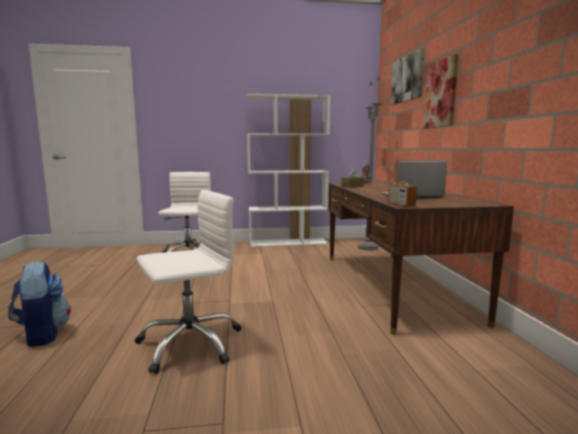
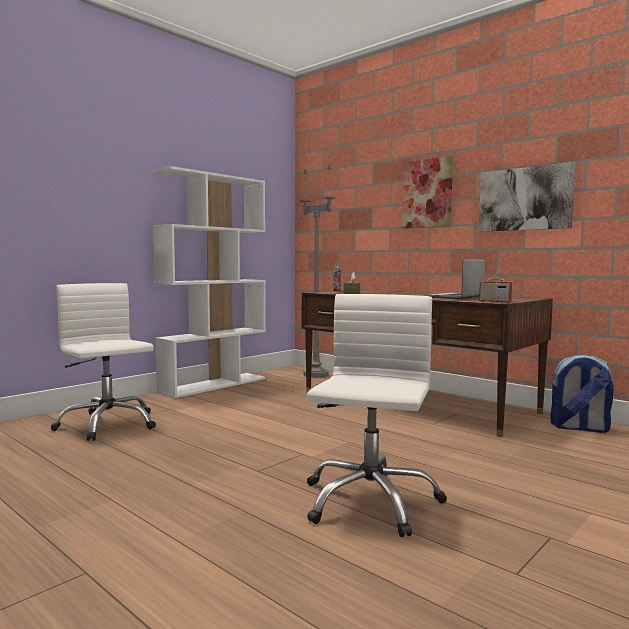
camera: 40 degrees left, 5 degrees down
backpack [8,261,71,347] -> backpack moved to [550,355,614,433]
picture [390,48,425,105] -> picture moved to [479,162,575,232]

